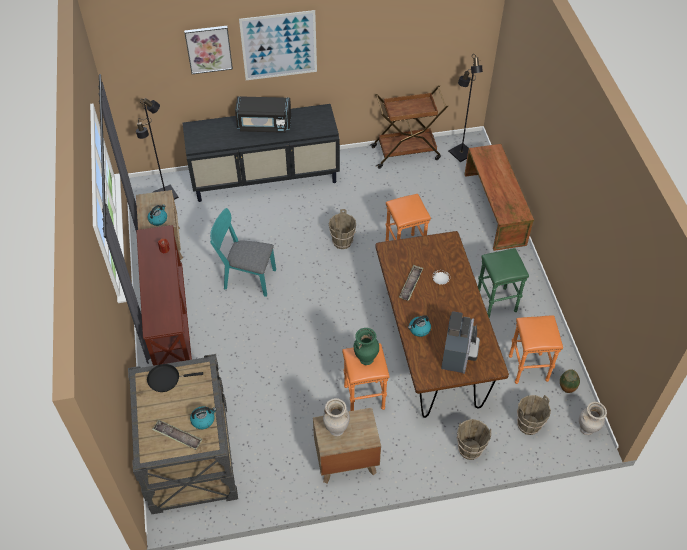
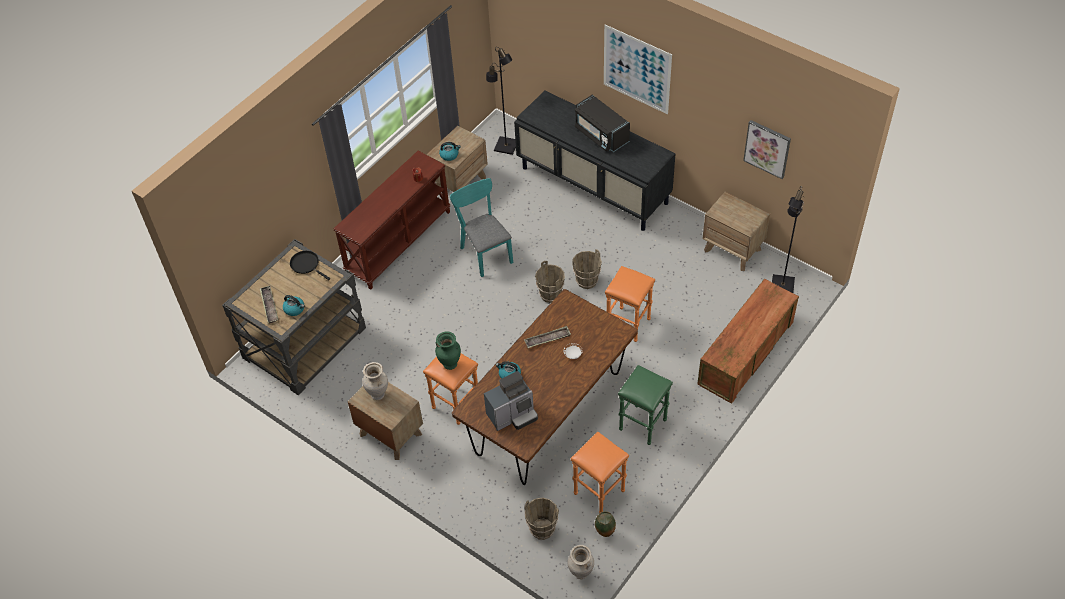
camera: 50 degrees right, 0 degrees up
picture [184,26,233,74] -> picture moved to [743,120,791,179]
brown cart [370,85,448,169] -> brown nightstand [702,192,770,271]
brown bucket [457,419,491,460] -> brown bucket moved to [535,261,565,303]

